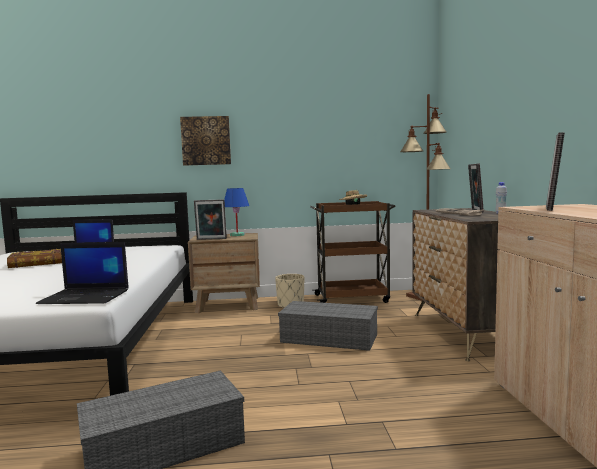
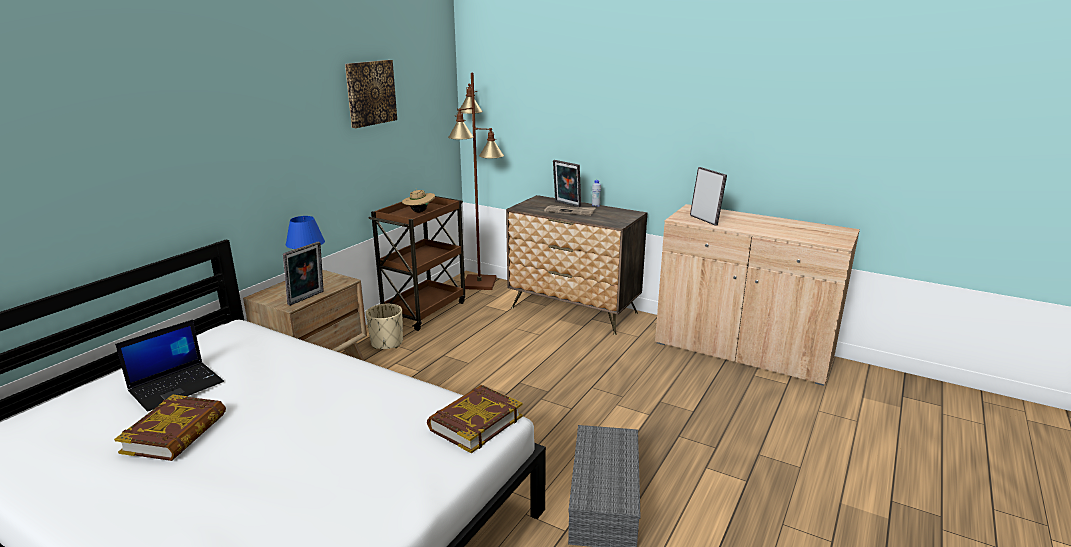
camera: 55 degrees left, 15 degrees up
laptop [36,242,129,304] -> book [427,385,523,453]
picture [180,116,231,166] -> picture moved to [345,60,397,128]
grey storage box [278,301,378,351] -> none

